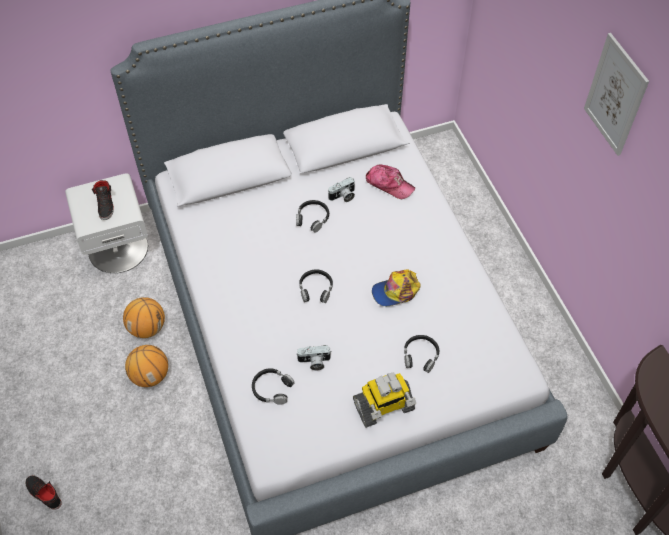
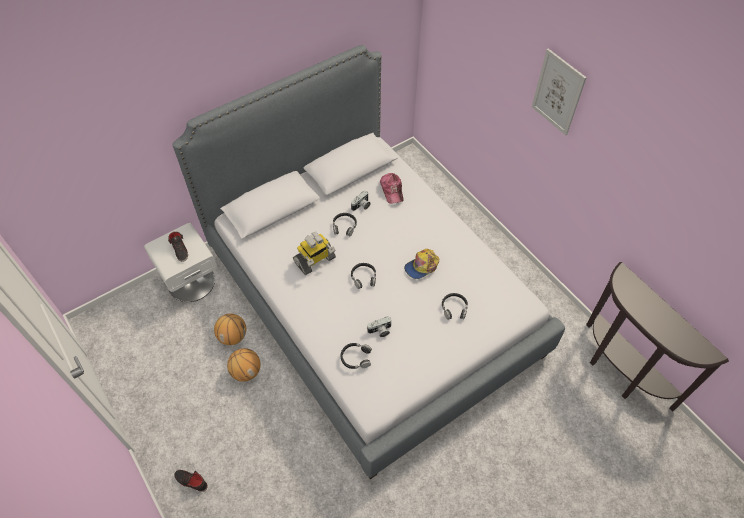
camera: 15 degrees left, 0 degrees up
toy robot [353,372,416,428] -> toy robot moved to [293,232,336,275]
cap [366,165,415,199] -> cap turned 60 degrees clockwise [380,173,404,204]

